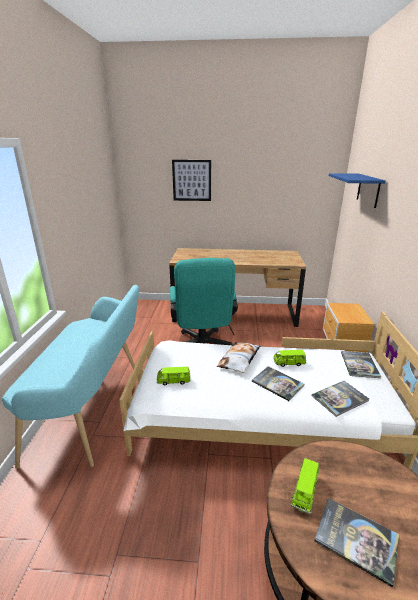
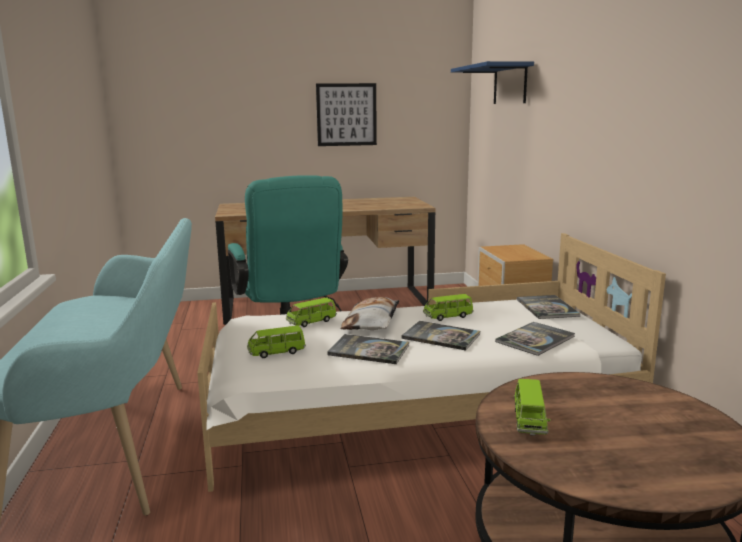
camera: 15 degrees left, 10 degrees down
picture [172,160,211,201] -> picture moved to [316,83,377,146]
book [314,498,399,587] -> book moved to [327,334,409,364]
none -> green toy car [286,297,337,327]

